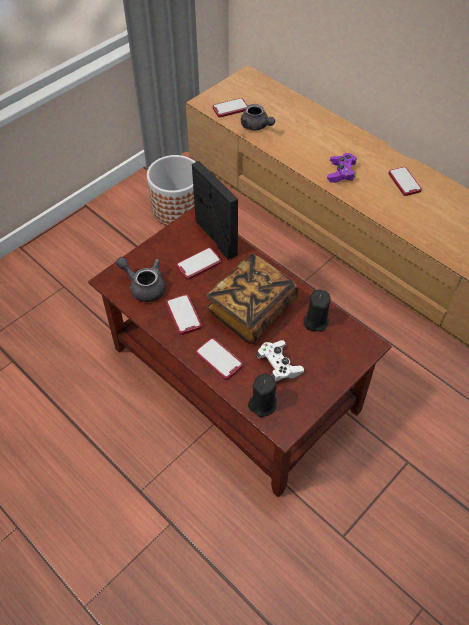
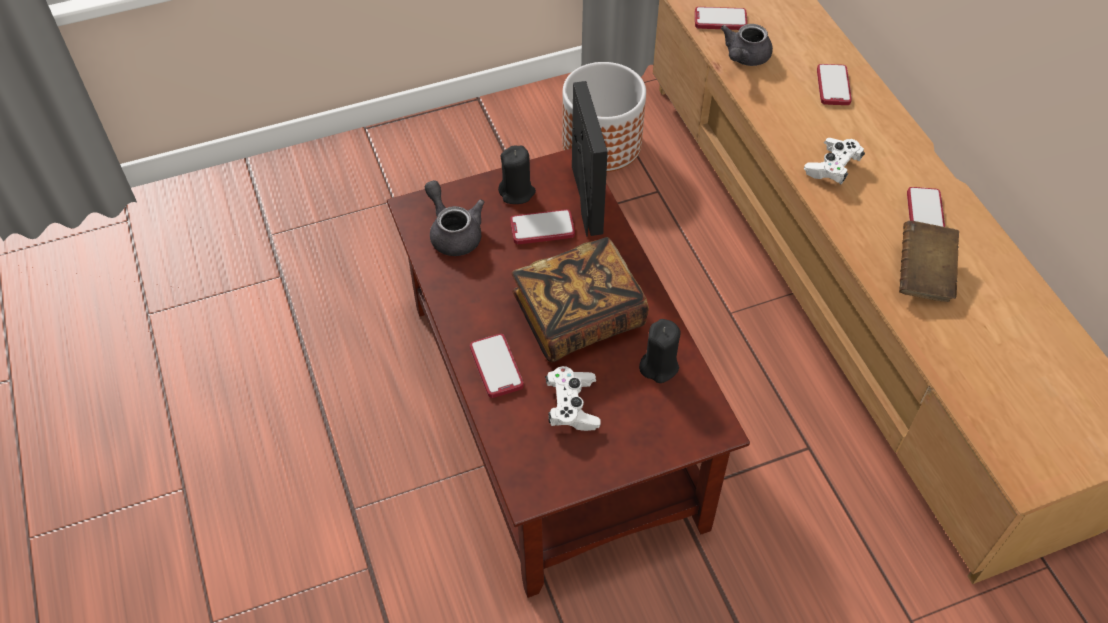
camera: 25 degrees right, 0 degrees up
phone [166,294,202,335] -> phone moved to [817,64,852,105]
grey teapot [241,104,275,131] -> grey teapot turned 45 degrees clockwise [721,24,773,66]
black candle [248,373,277,417] -> black candle moved to [498,145,536,204]
purple game controller [327,153,357,183] -> white game controller [804,138,865,184]
none -> brown book [899,221,959,302]

